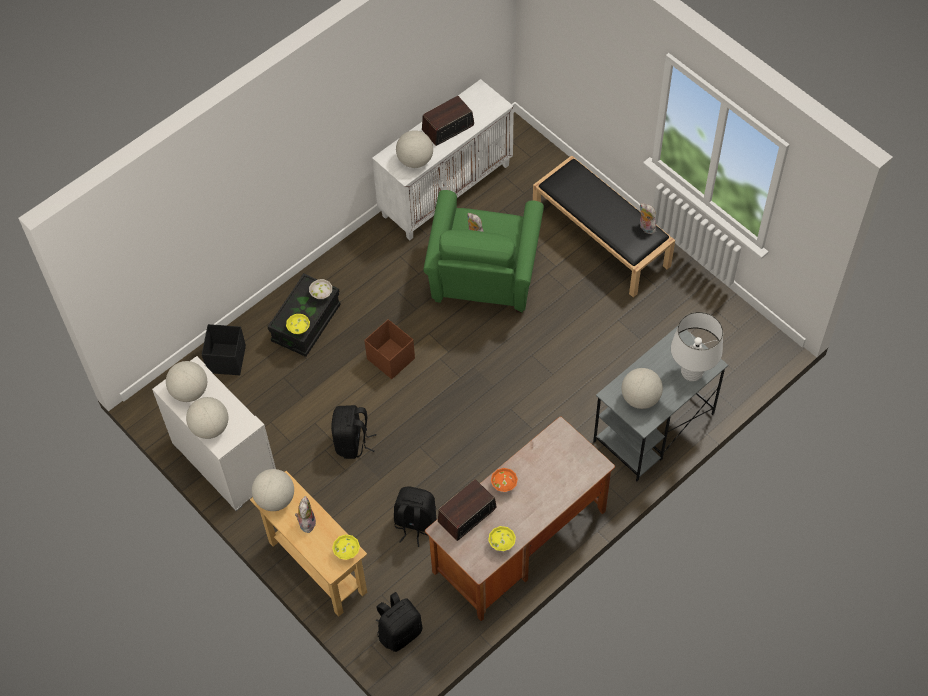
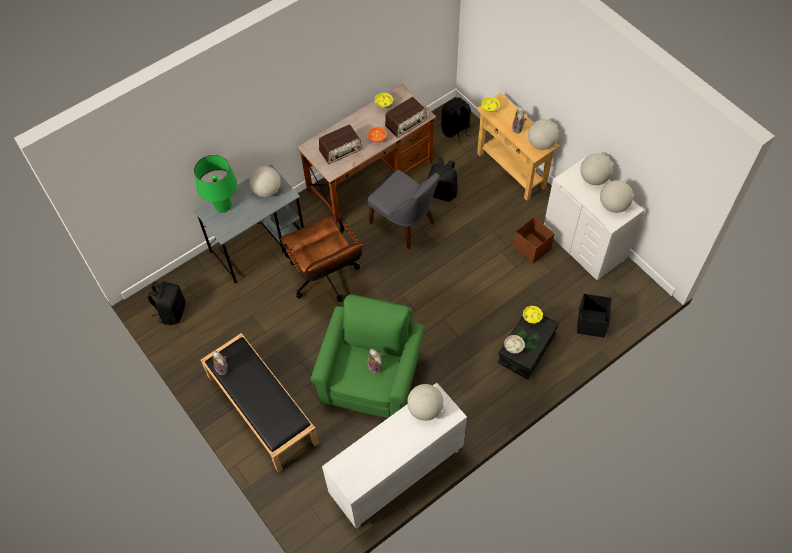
camera: 175 degrees left, 0 degrees up
black backpack [331,405,376,459] -> black backpack moved to [148,282,186,325]
brown storage box [364,319,415,379] -> brown storage box moved to [513,216,555,264]
radio [422,96,474,146] -> radio moved to [319,124,362,164]
white table lamp [671,312,723,381] -> green table lamp [194,155,237,213]
none -> brown office chair [280,215,363,302]
none -> grey chair [367,170,440,249]

